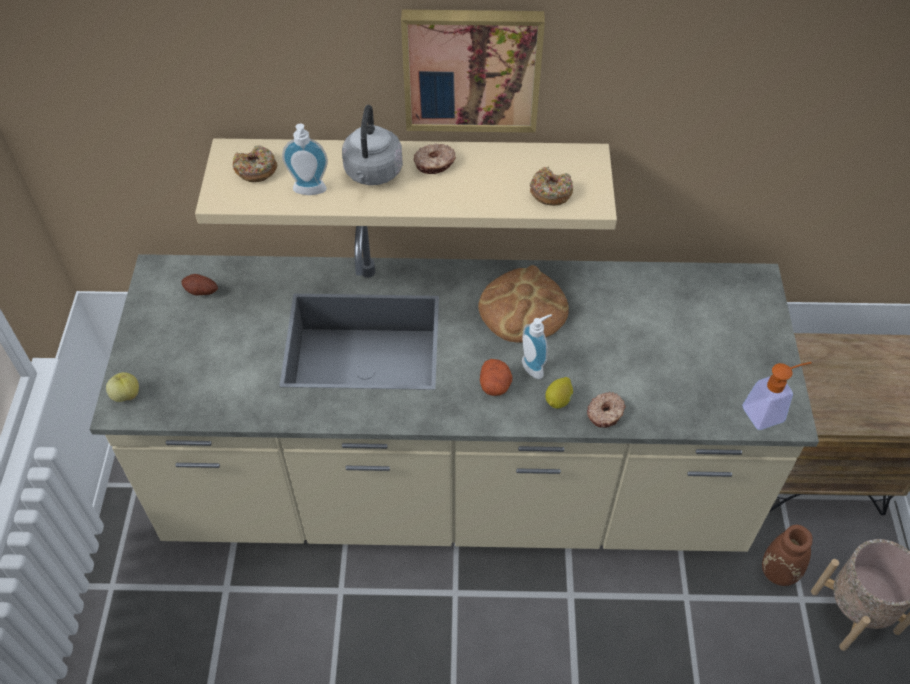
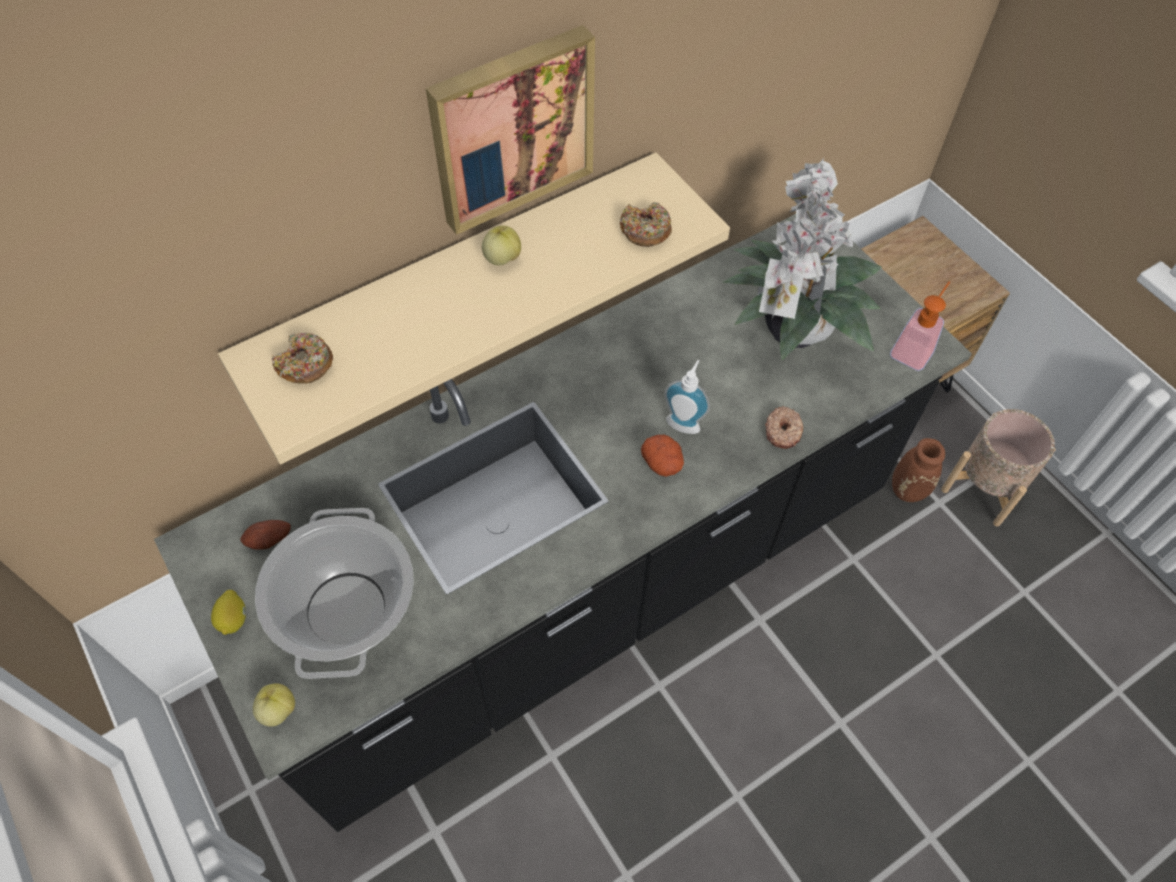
camera: 35 degrees left, 5 degrees up
beige counter [89,226,819,552] -> black counter [154,214,972,832]
soap dispenser [282,124,328,195] -> none
grey kettle [342,105,403,185] -> none
donut [414,143,456,174] -> apple [482,226,521,265]
bread [478,265,569,343] -> none
lemon [545,377,573,409] -> lemon moved to [211,590,246,635]
none -> cooking pot [255,508,414,679]
none -> potted plant [723,158,882,360]

